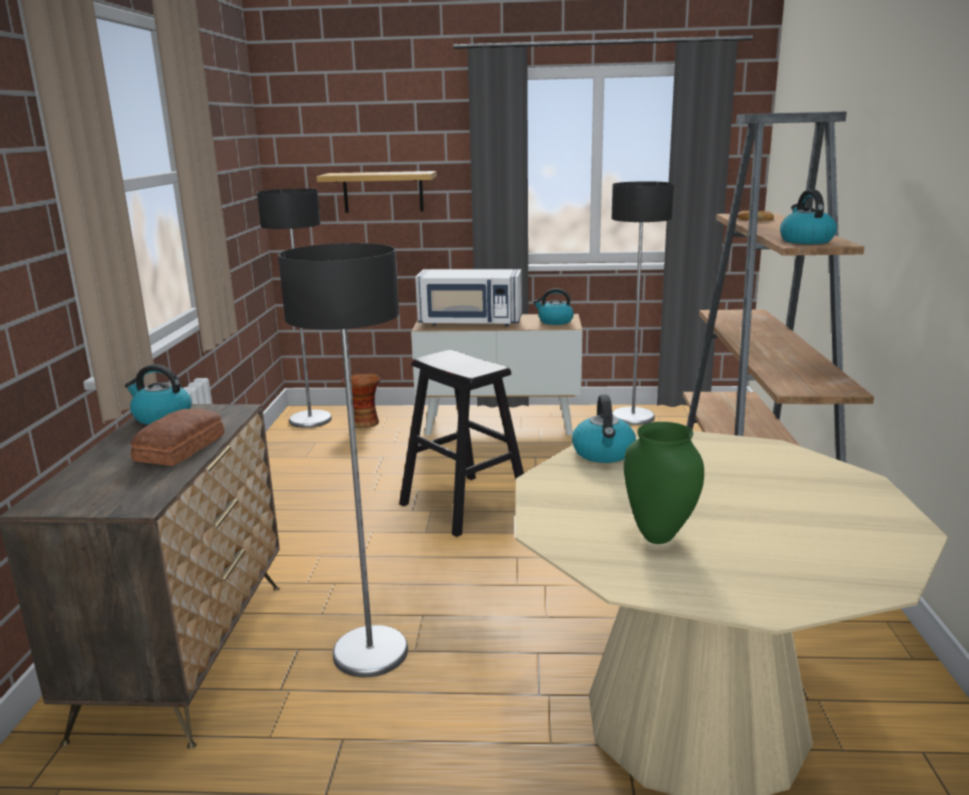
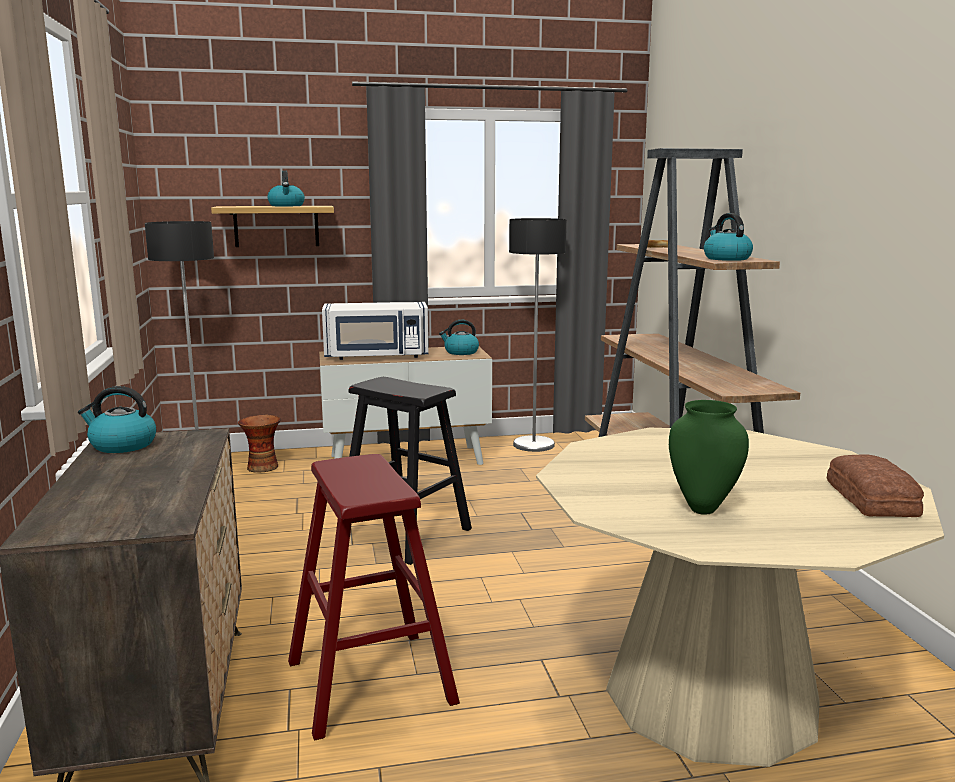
camera: 15 degrees left, 5 degrees down
bread [131,409,225,466] -> bread moved to [827,454,924,517]
floor lamp [278,243,408,677] -> red stool [288,454,460,741]
kettle [572,394,636,463] -> kettle moved to [267,170,305,206]

